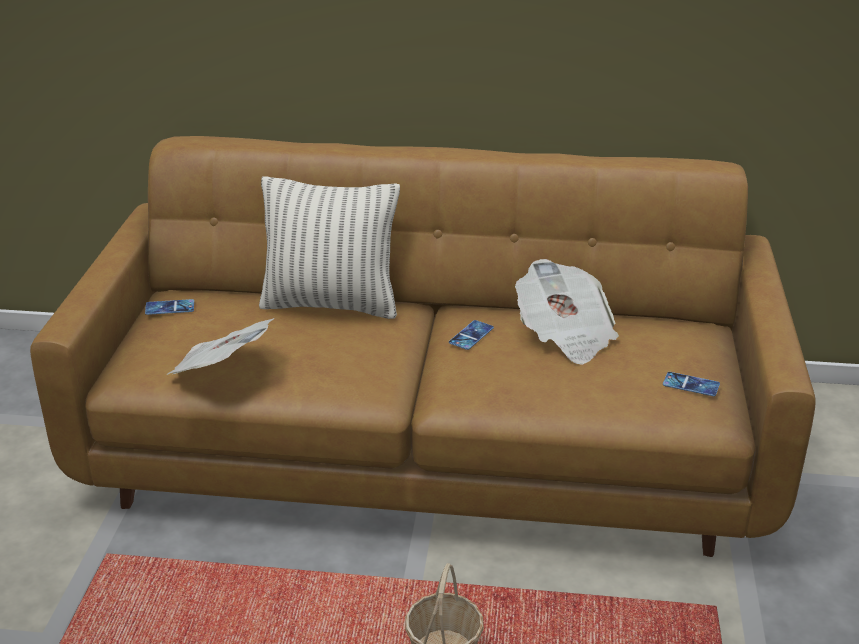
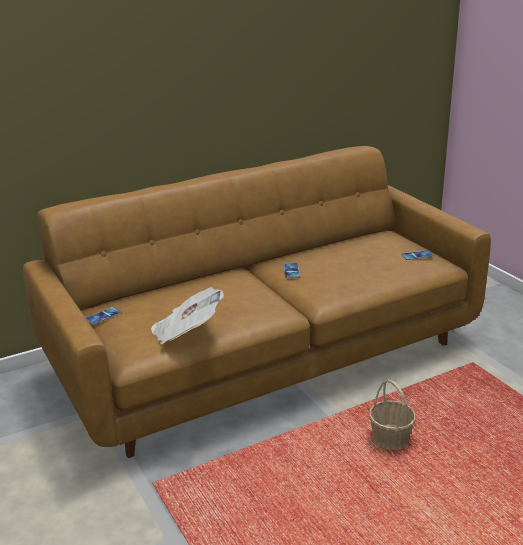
camera: 35 degrees left, 5 degrees down
pillow [259,176,400,319] -> none
newspaper [515,259,619,365] -> none

